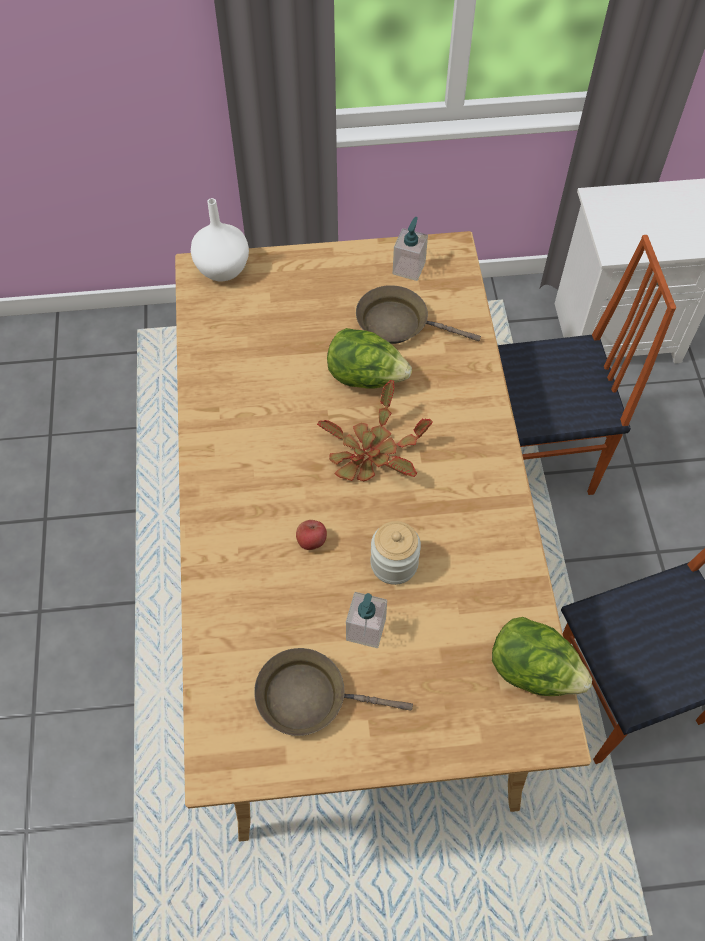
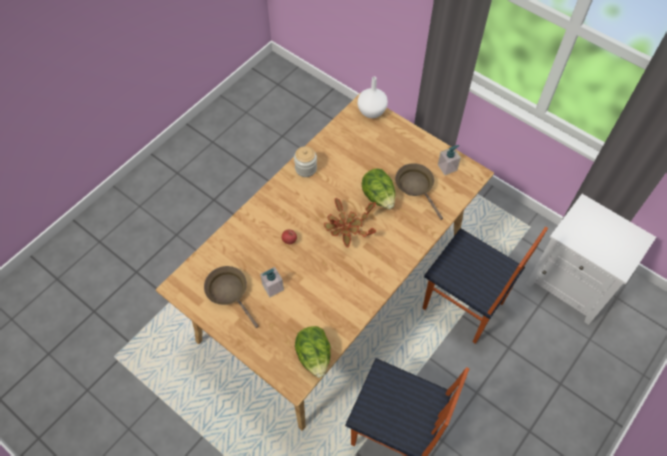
camera: 45 degrees right, 0 degrees up
jar [370,521,421,585] -> jar moved to [294,146,317,177]

